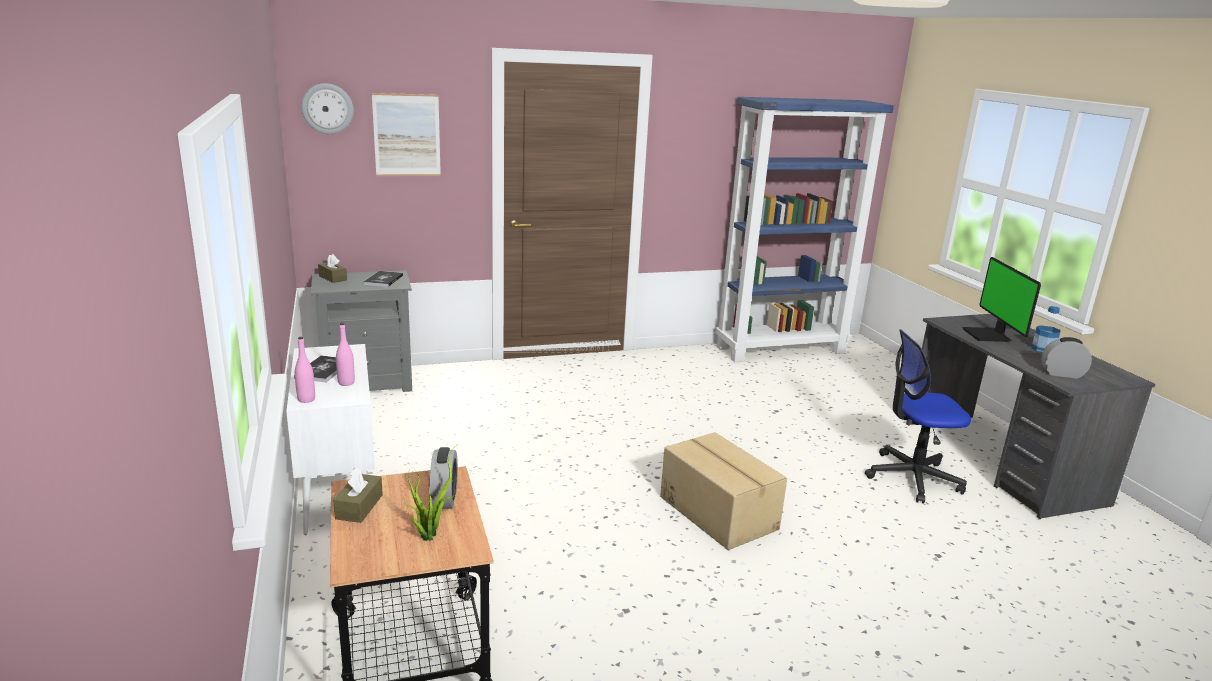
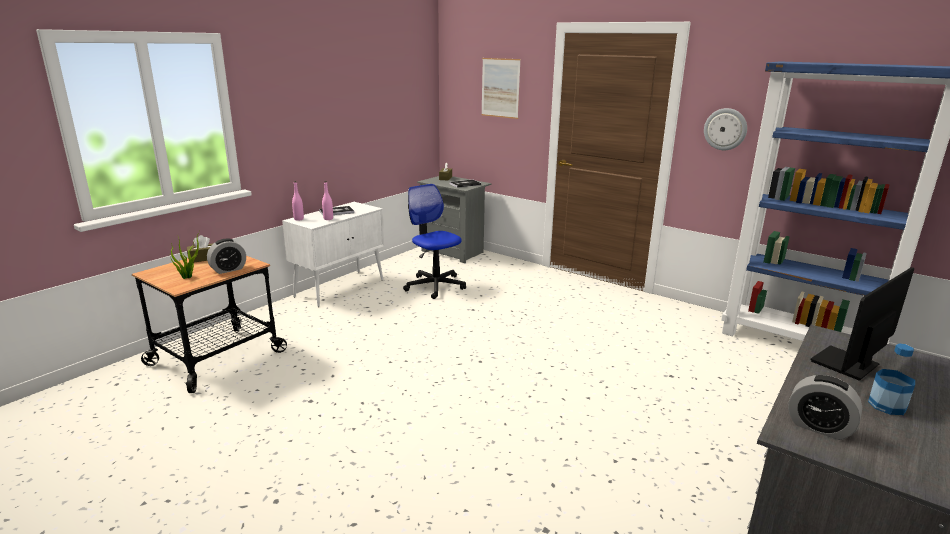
camera: 55 degrees right, 0 degrees up
wall clock [301,83,354,134] -> wall clock moved to [704,108,747,150]
cardboard box [660,432,787,550] -> none
office chair [865,329,971,504] -> office chair moved to [403,184,466,299]
alarm clock [1041,337,1092,379] -> alarm clock turned 150 degrees clockwise [788,375,862,440]

